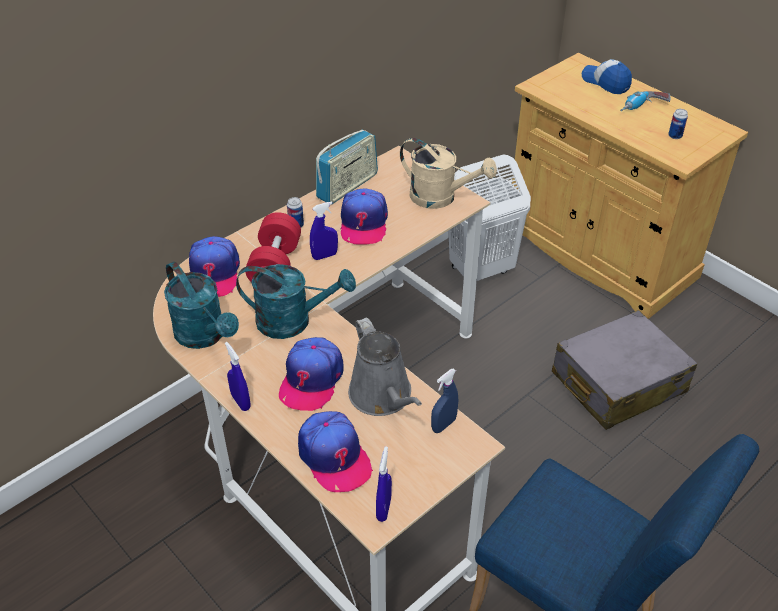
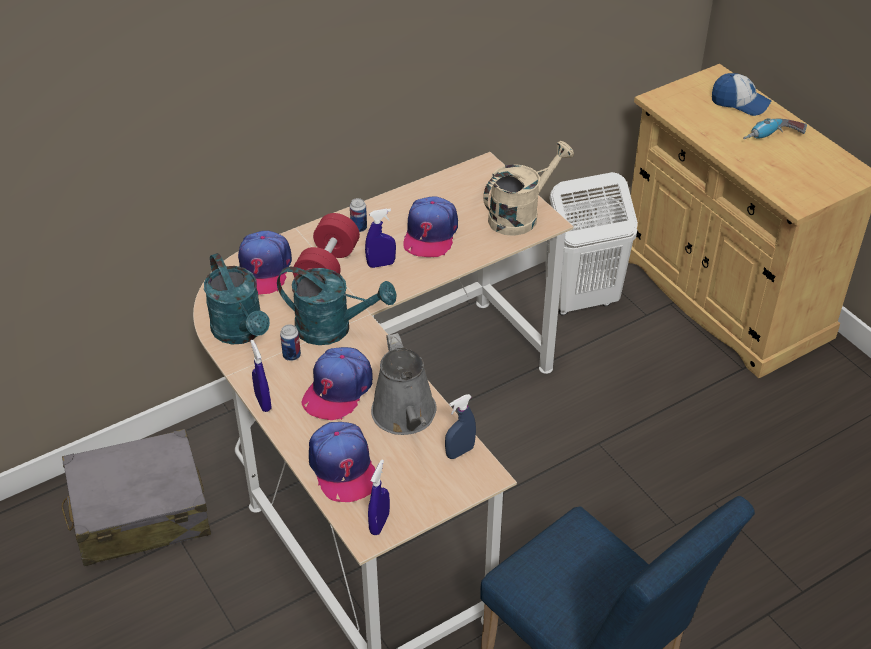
camera: 10 degrees right, 0 degrees up
radio [316,130,378,203] -> none
beige watering can [400,138,497,209] -> beige watering can turned 75 degrees counterclockwise [483,141,574,236]
grey suitcase [552,310,698,430] -> grey suitcase moved to [62,429,211,566]
cap [582,59,632,94] -> cap turned 150 degrees clockwise [712,73,772,116]
can [668,109,688,139] -> can moved to [280,324,301,361]

